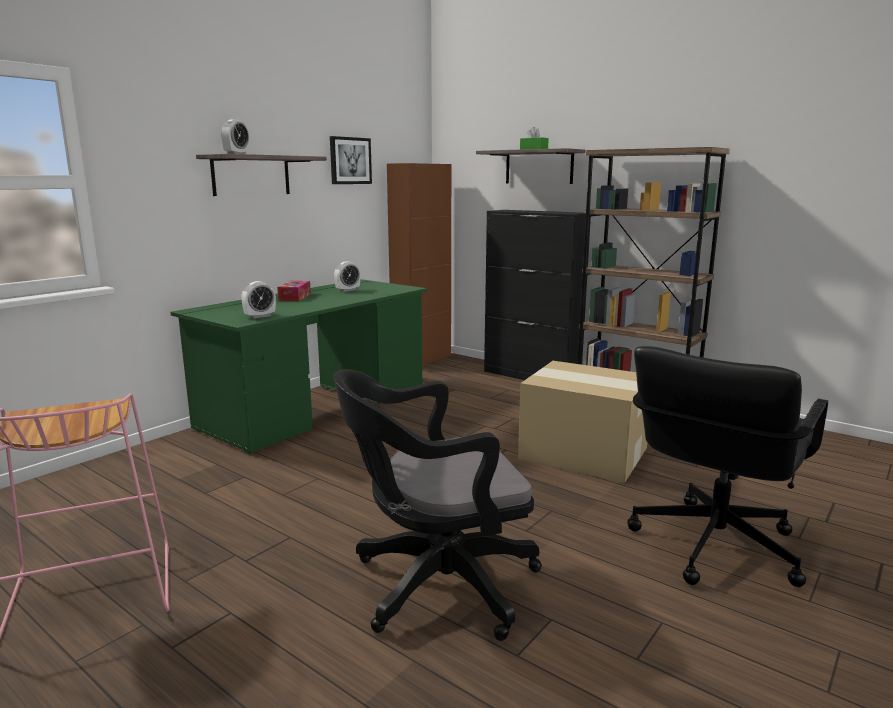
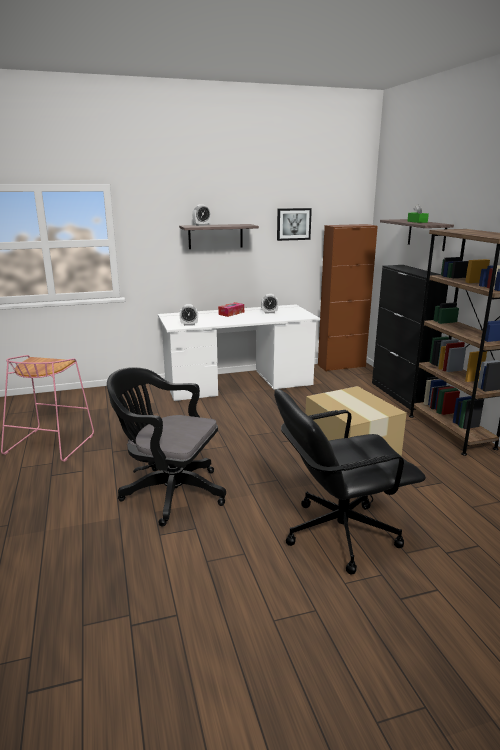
camera: 35 degrees right, 5 degrees up
green desk [170,279,427,454] -> white desk [158,305,320,401]

